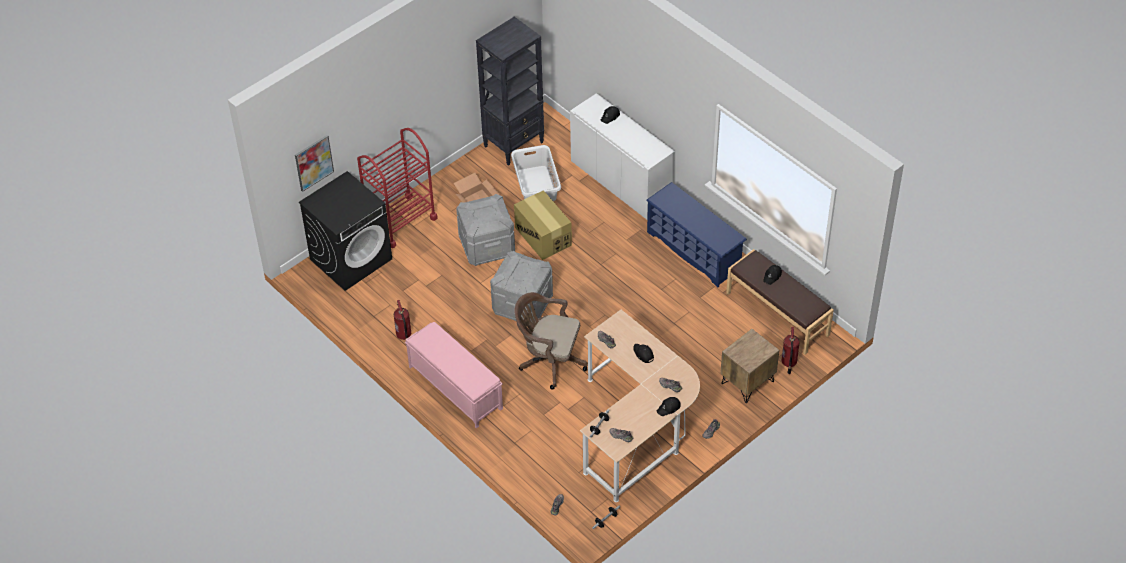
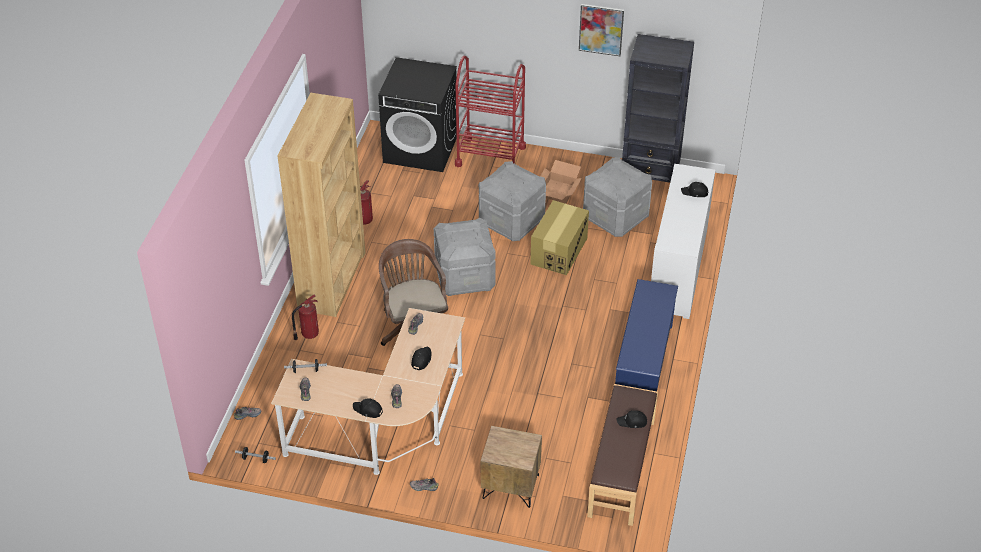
camera: 55 degrees right, 5 degrees down
picture [295,135,334,192] -> picture moved to [579,4,624,56]
pink bench [405,322,503,428] -> brown bookcase [278,93,366,317]
white laundry basket [511,145,561,201] -> grey storage box [583,157,652,237]
fire extinguisher [782,327,800,374] -> fire extinguisher moved to [292,295,319,340]

